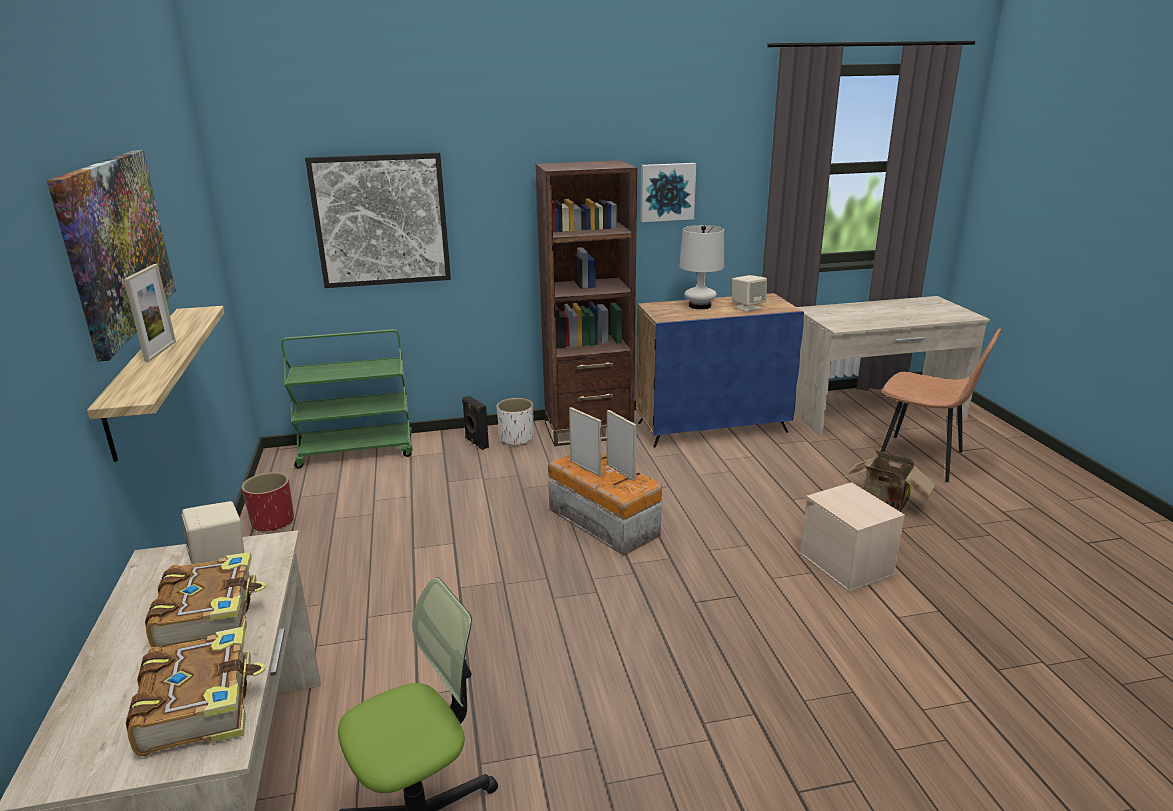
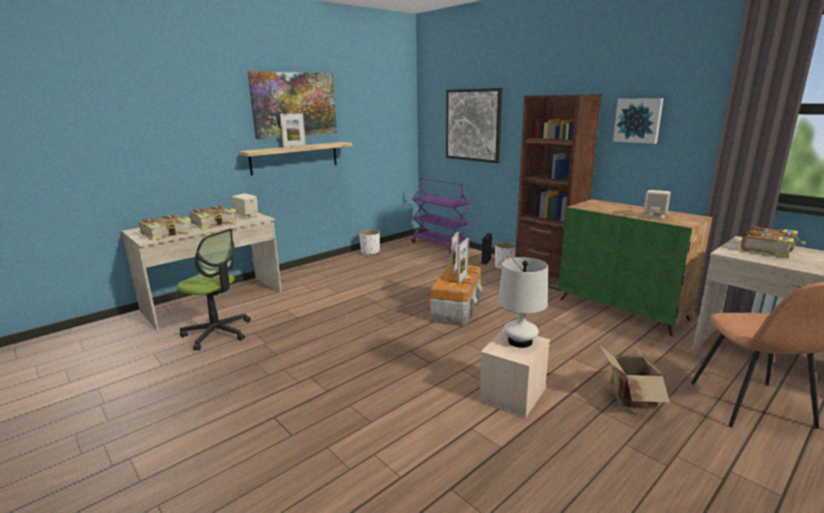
camera: 60 degrees right, 5 degrees down
red planter [242,472,294,533] -> white planter [359,230,380,255]
green cart [281,329,412,468] -> purple cart [412,178,470,254]
blue cabinet [636,293,804,447] -> green cabinet [558,199,712,336]
white table lamp [679,225,724,309] -> white table lamp moved to [498,257,548,348]
none -> book [741,226,806,258]

